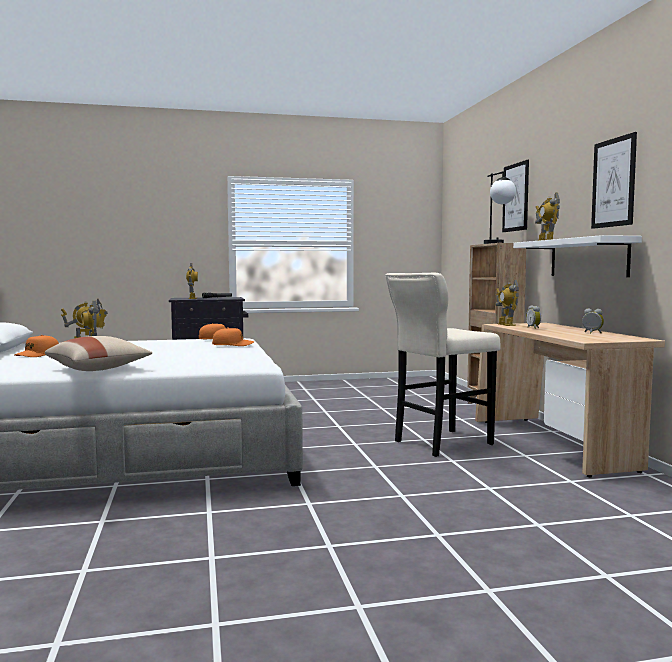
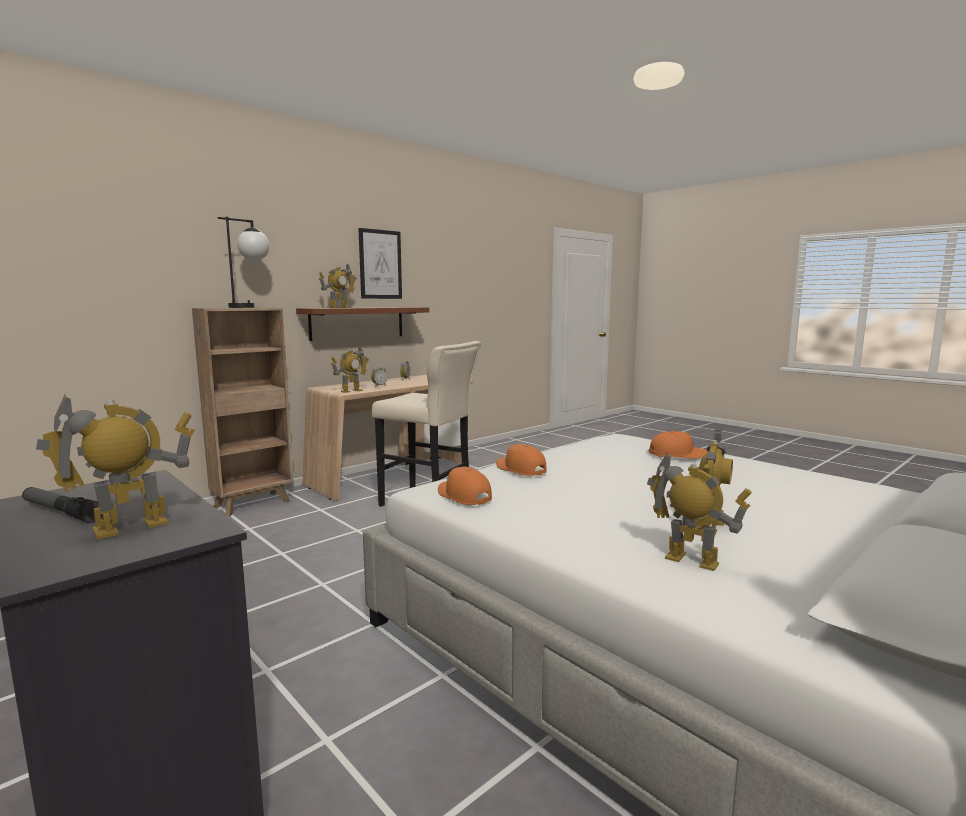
camera: 120 degrees left, 5 degrees up
orange cap [14,335,59,357] -> orange cap moved to [649,431,708,459]
beige pillow [45,336,152,371] -> none
picture [502,160,529,232] -> none
white shelf [513,235,642,277] -> brown shelf [296,307,429,341]

